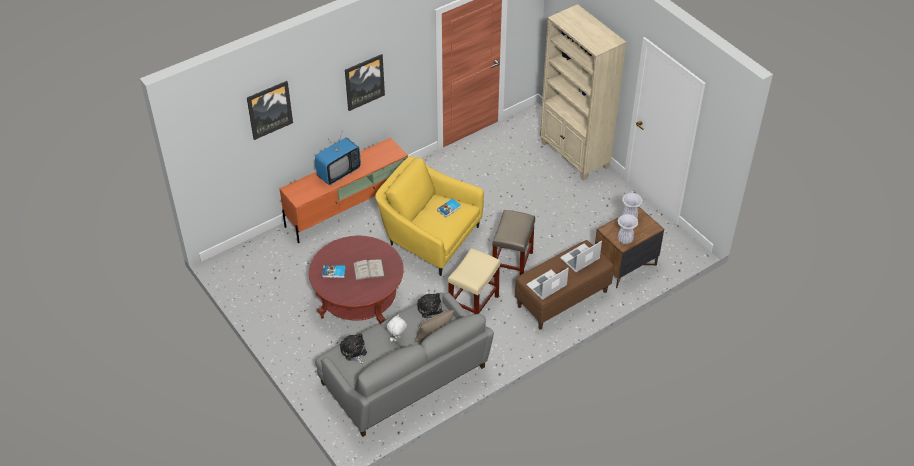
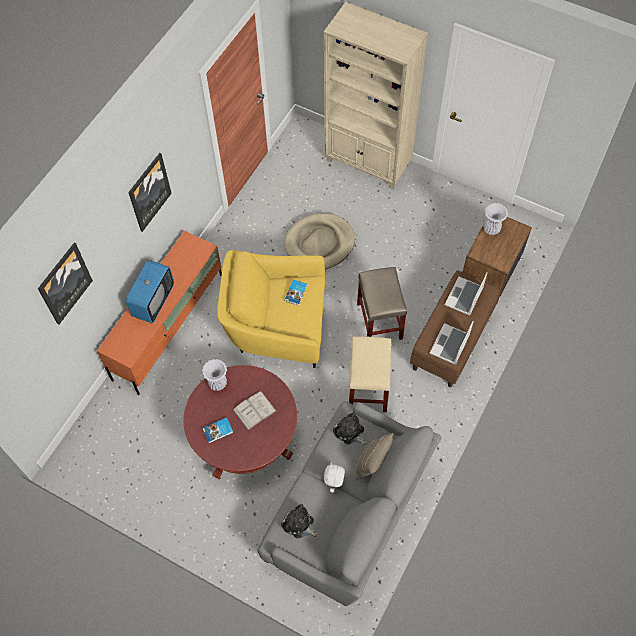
camera: 25 degrees left, 15 degrees up
white vase [617,214,638,244] -> white vase moved to [202,359,227,391]
none -> beige dog bed [284,213,355,269]

